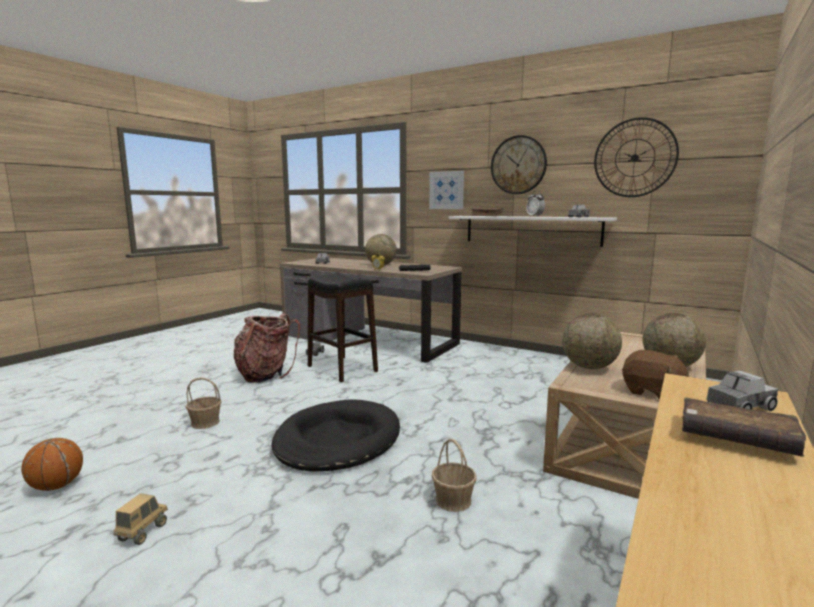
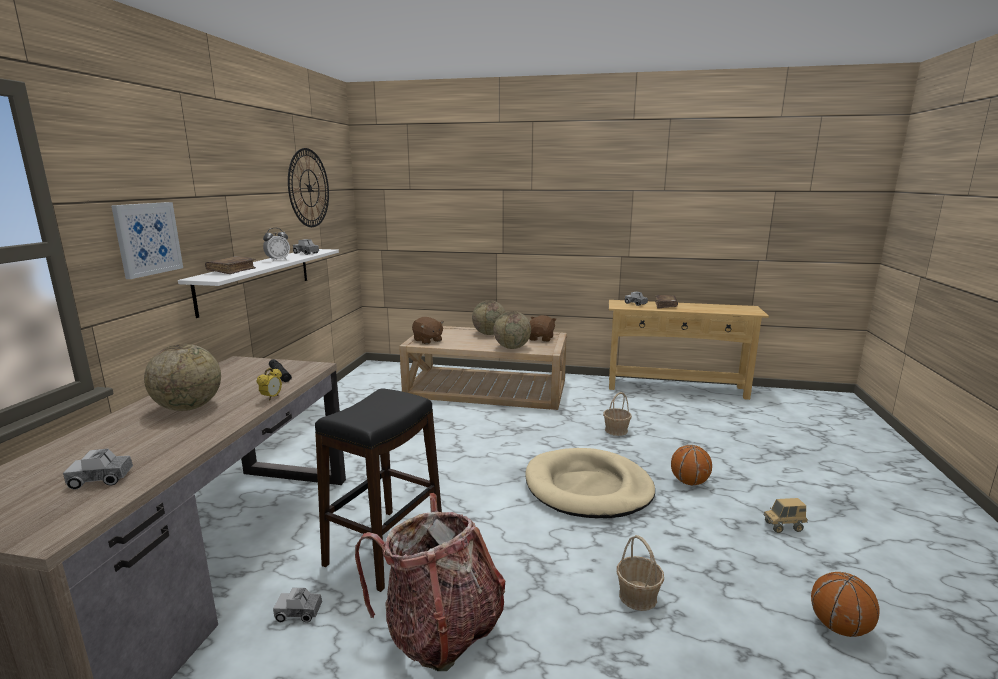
camera: 110 degrees left, 5 degrees up
black dog bed [271,399,400,471] -> beige dog bed [525,448,655,518]
wall clock [491,135,547,194] -> none
none -> brown plush toy [412,317,444,344]
none -> basketball [671,445,712,485]

